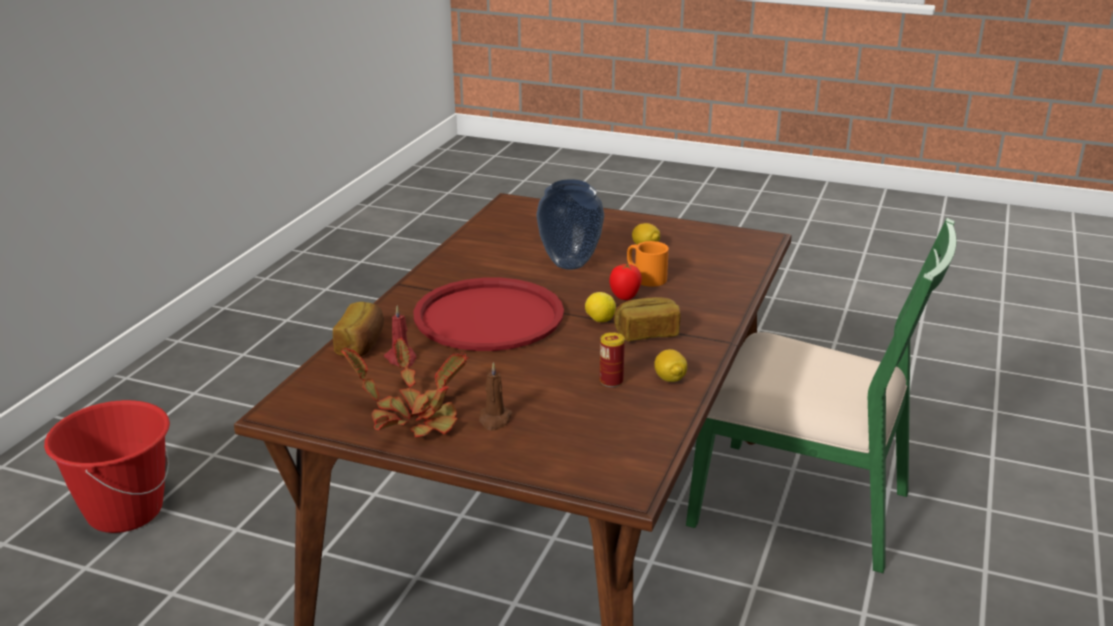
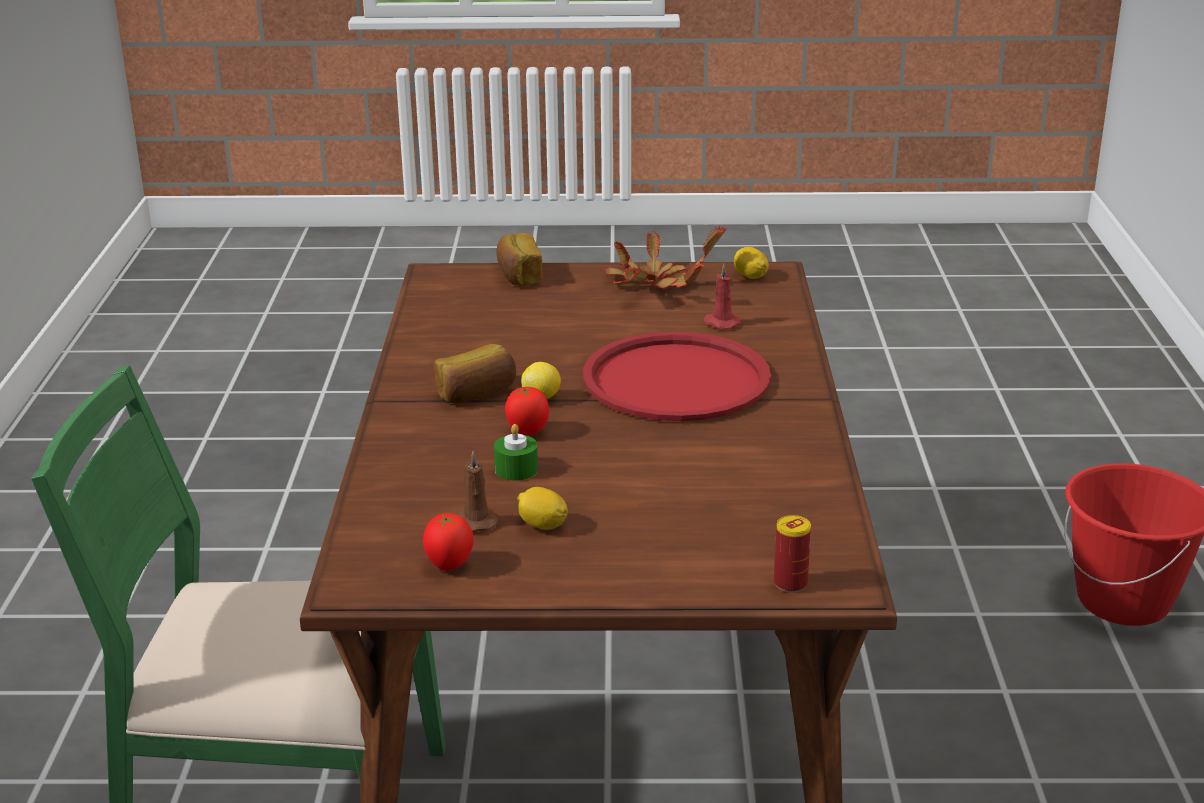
camera: 160 degrees right, 0 degrees up
bread [333,302,384,356] -> bread moved to [496,233,542,286]
brown candle [479,362,513,431] -> brown candle moved to [457,451,499,532]
vase [536,179,604,270] -> none
can [600,332,625,387] -> can moved to [774,515,811,593]
orange mug [627,241,669,287] -> green candle [494,424,538,481]
lemon [654,349,687,382] -> lemon moved to [734,247,769,279]
none -> tomato [423,513,473,571]

